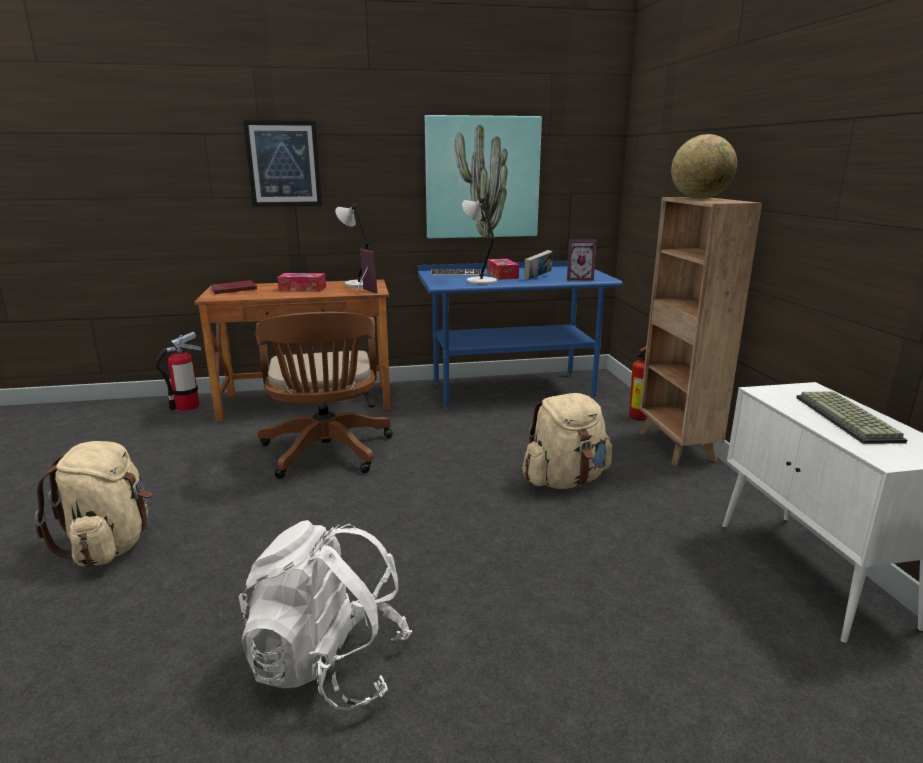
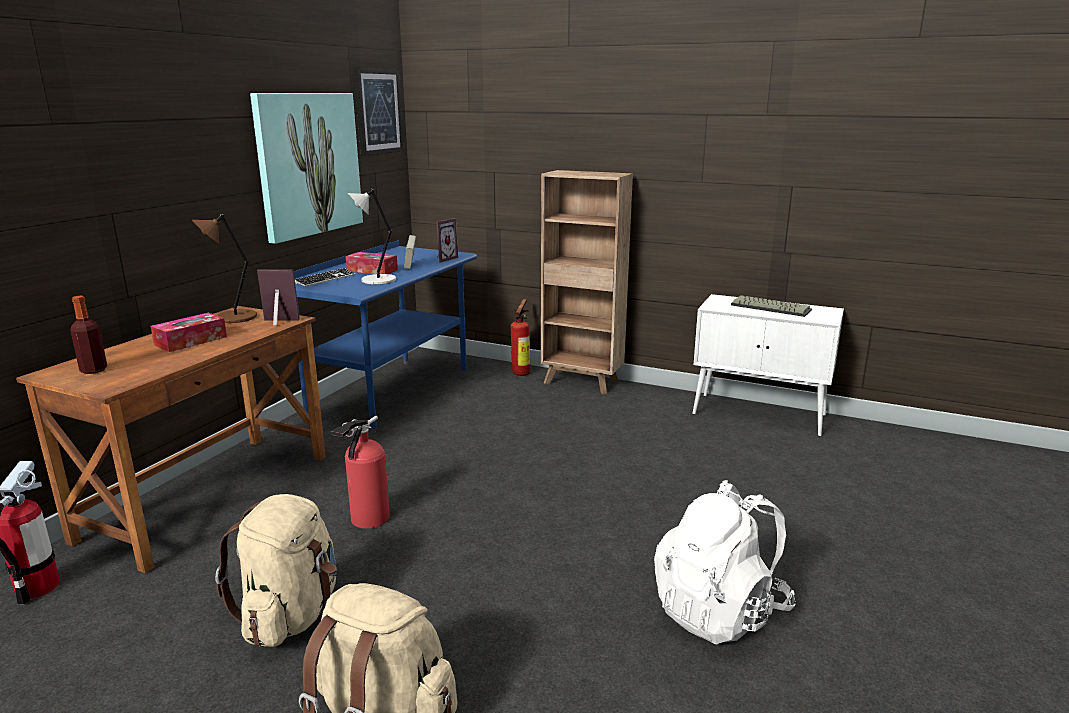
camera: 55 degrees left, 0 degrees up
red book [211,280,257,294] -> bottle [70,296,107,374]
picture [243,120,322,207] -> picture moved to [354,68,404,156]
brown office chair [255,312,393,479] -> fire extinguisher [331,416,390,528]
grey table lamp [335,205,370,287] -> brown table lamp [192,214,257,323]
beige backpack [522,393,612,489] -> beige backpack moved to [215,494,337,647]
globe [671,134,737,199] -> none

